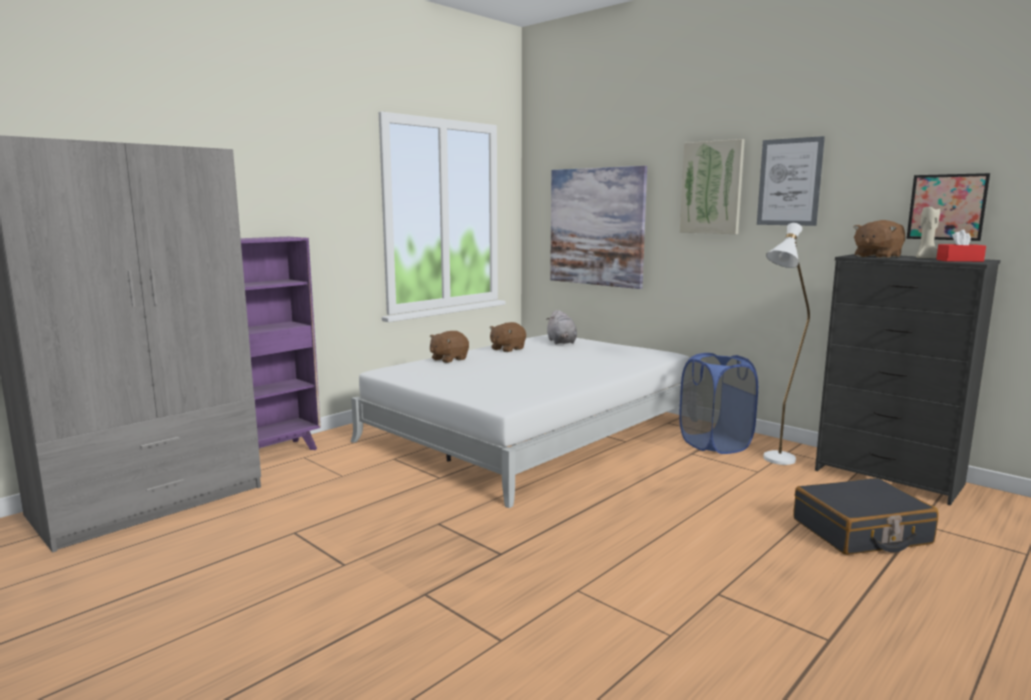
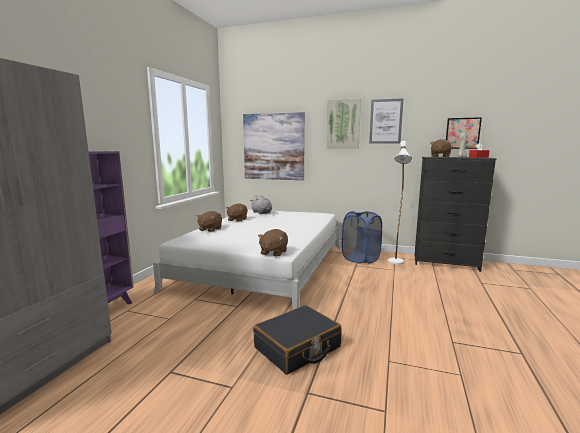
camera: 25 degrees left, 0 degrees up
black suitcase [793,478,938,555] -> black suitcase moved to [253,305,342,375]
none -> brown plush toy [258,229,288,257]

